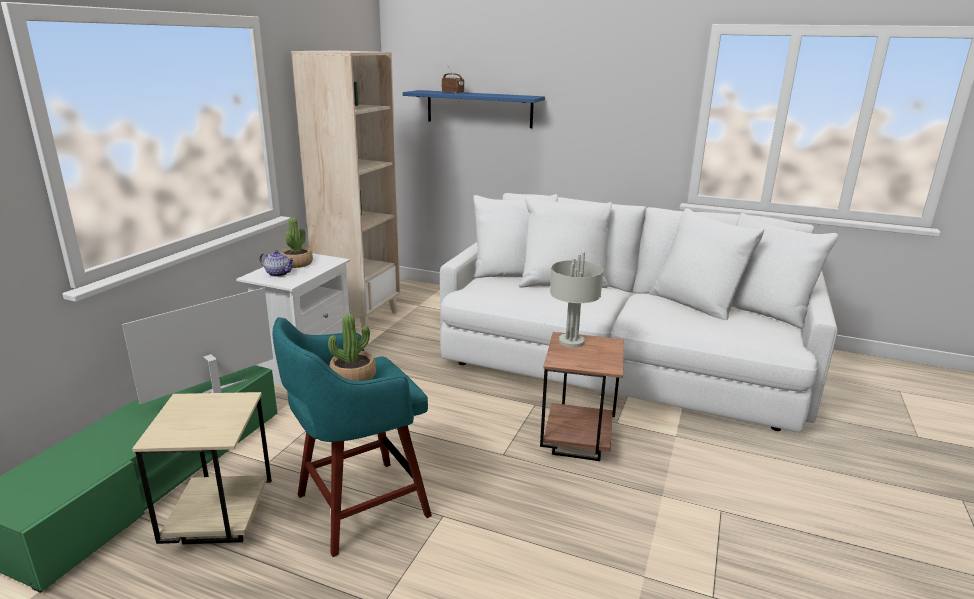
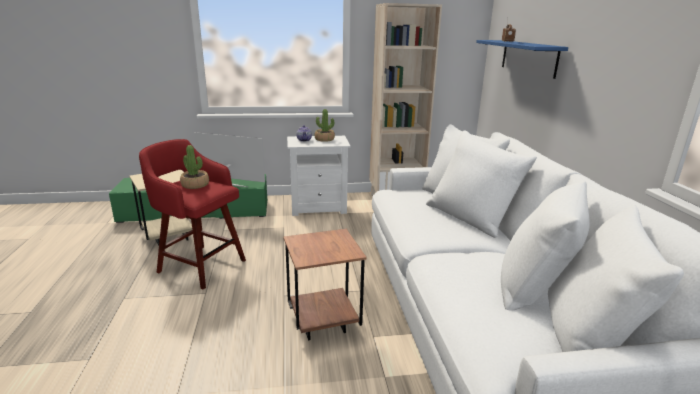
camera: 60 degrees right, 0 degrees up
turquoise stool [273,317,432,557] -> red stool [139,139,246,290]
grey table lamp [550,252,603,348] -> none

